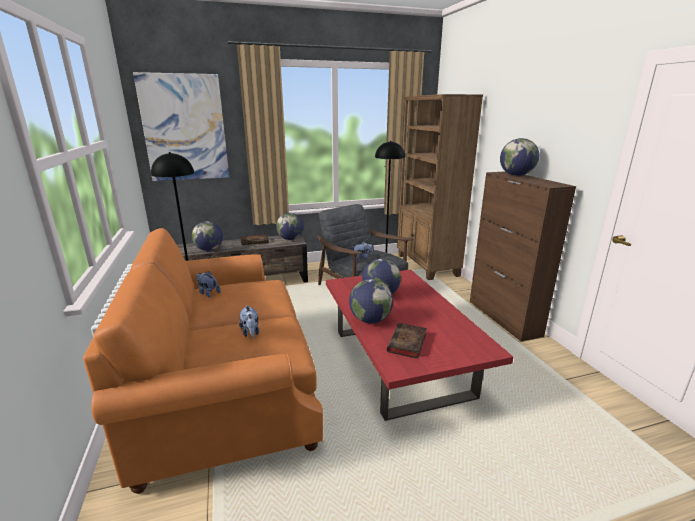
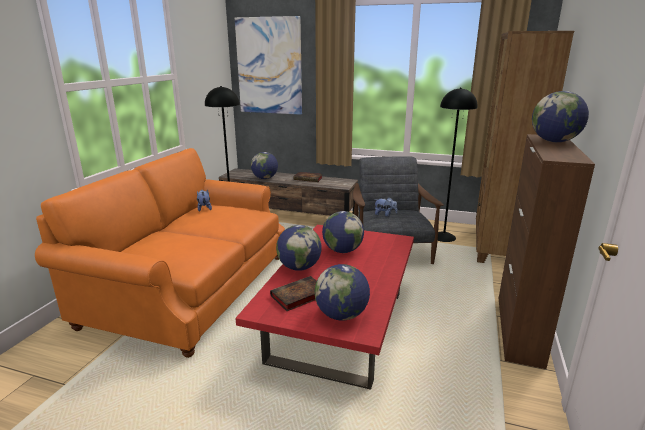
camera: 35 degrees right, 0 degrees up
plush toy [239,305,259,338] -> none
globe [276,213,304,240] -> globe moved to [314,264,370,321]

